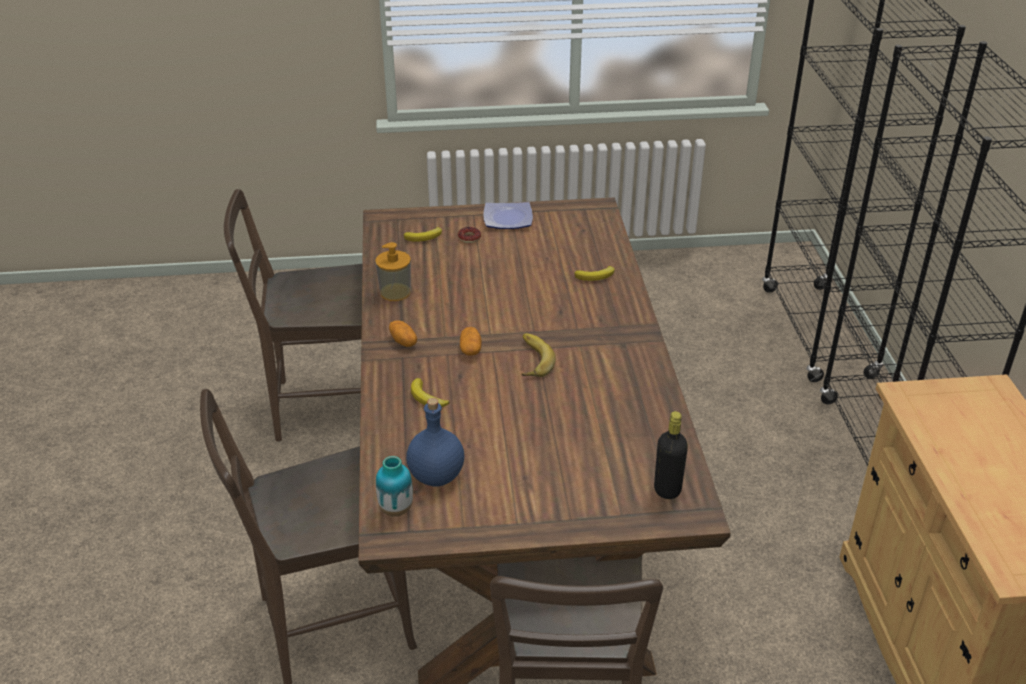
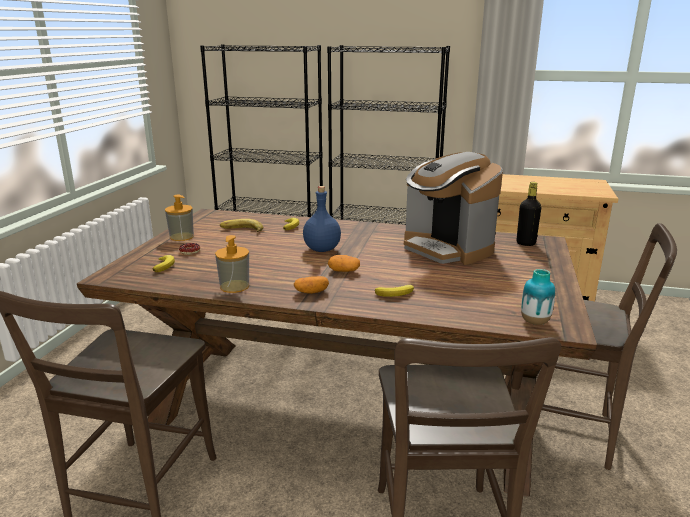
camera: 70 degrees left, 15 degrees down
blue bottle [406,398,465,487] -> blue bottle moved to [303,186,341,252]
plate [483,202,533,229] -> soap dispenser [165,195,194,241]
banana [522,333,556,377] -> banana moved to [220,219,263,232]
none -> coffee machine [404,152,503,265]

